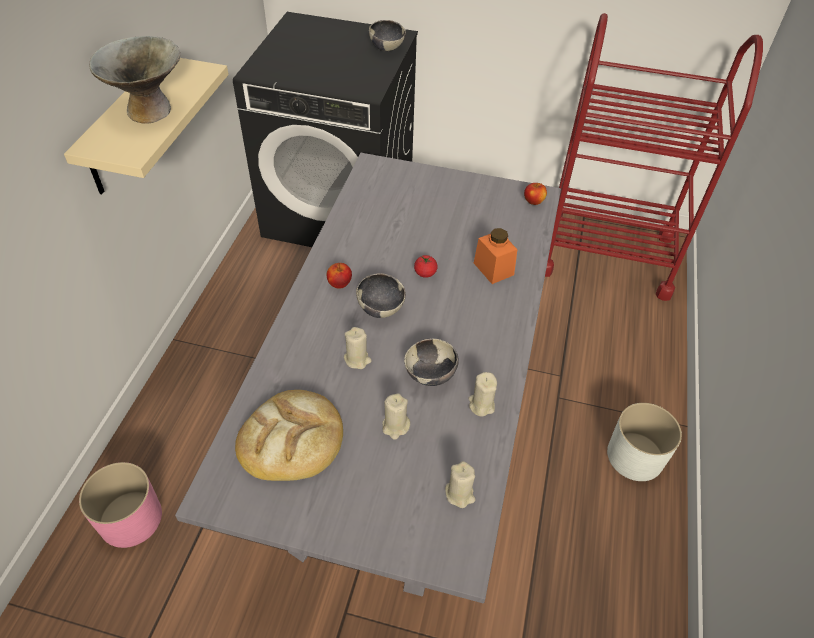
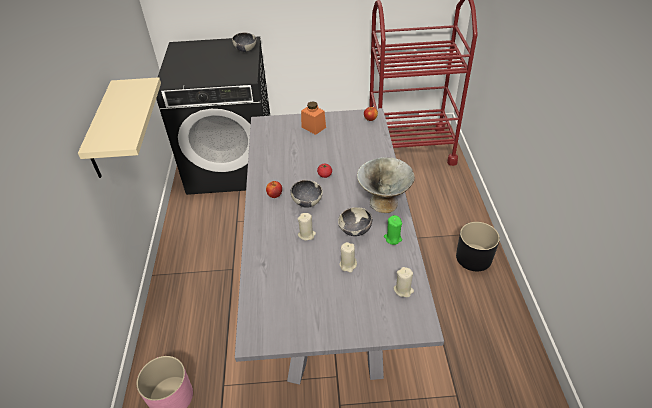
camera: 15 degrees left, 5 degrees down
grey bowl [89,36,180,124] -> grey bowl moved to [357,157,415,213]
bread [235,390,343,481] -> none
beige candle [468,372,497,416] -> green candle [384,215,402,245]
orange jar [474,228,517,284] -> orange jar moved to [301,101,326,135]
white planter [607,403,682,481] -> black planter [456,222,500,271]

